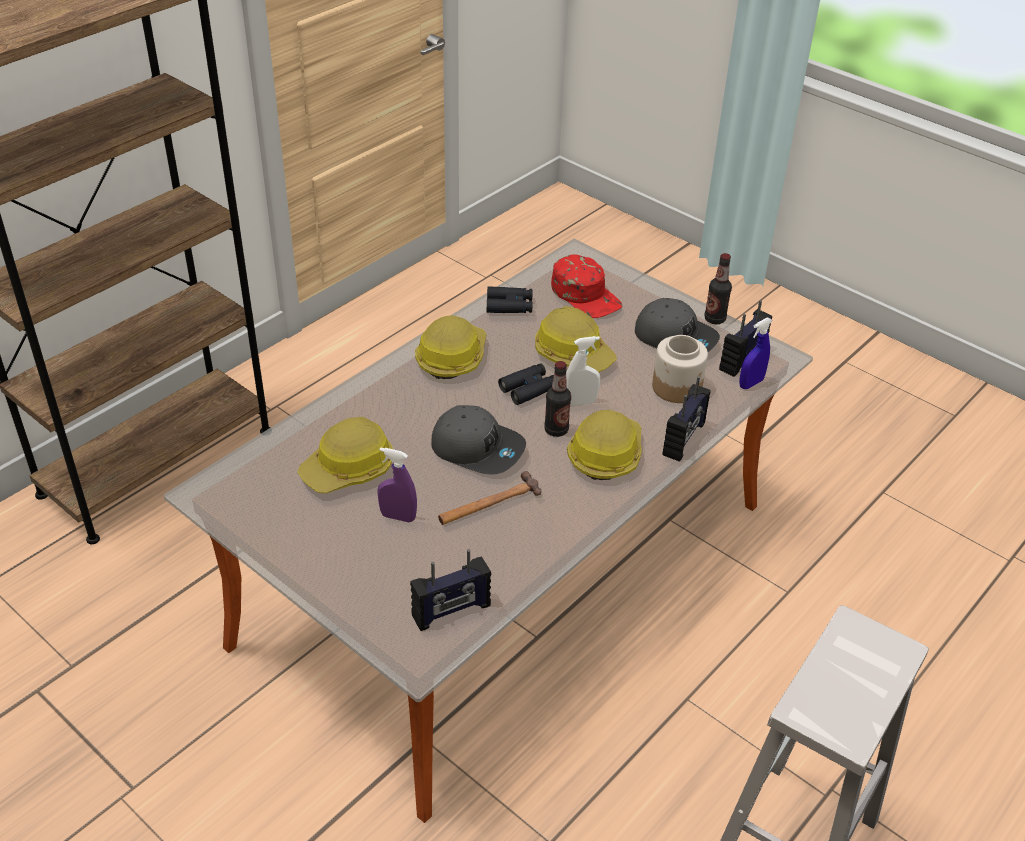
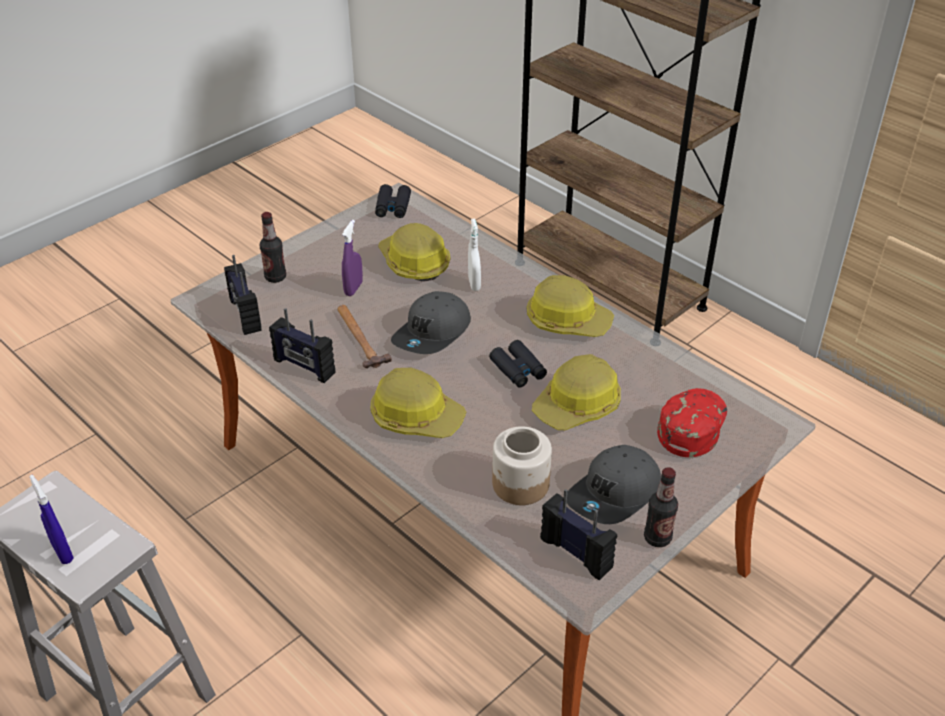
camera: 95 degrees right, 0 degrees up
black binoculars [487,286,533,313] -> black binoculars moved to [375,184,411,218]
bottle [544,361,571,437] -> bottle moved to [260,212,286,283]
red cap [551,254,622,318] -> red cap turned 150 degrees clockwise [657,388,727,457]
white spray bottle [566,336,600,406] -> white spray bottle moved to [468,219,481,291]
radio [663,376,711,462] -> radio moved to [269,308,336,383]
blue spray bottle [739,317,773,389] -> blue spray bottle moved to [29,475,74,564]

